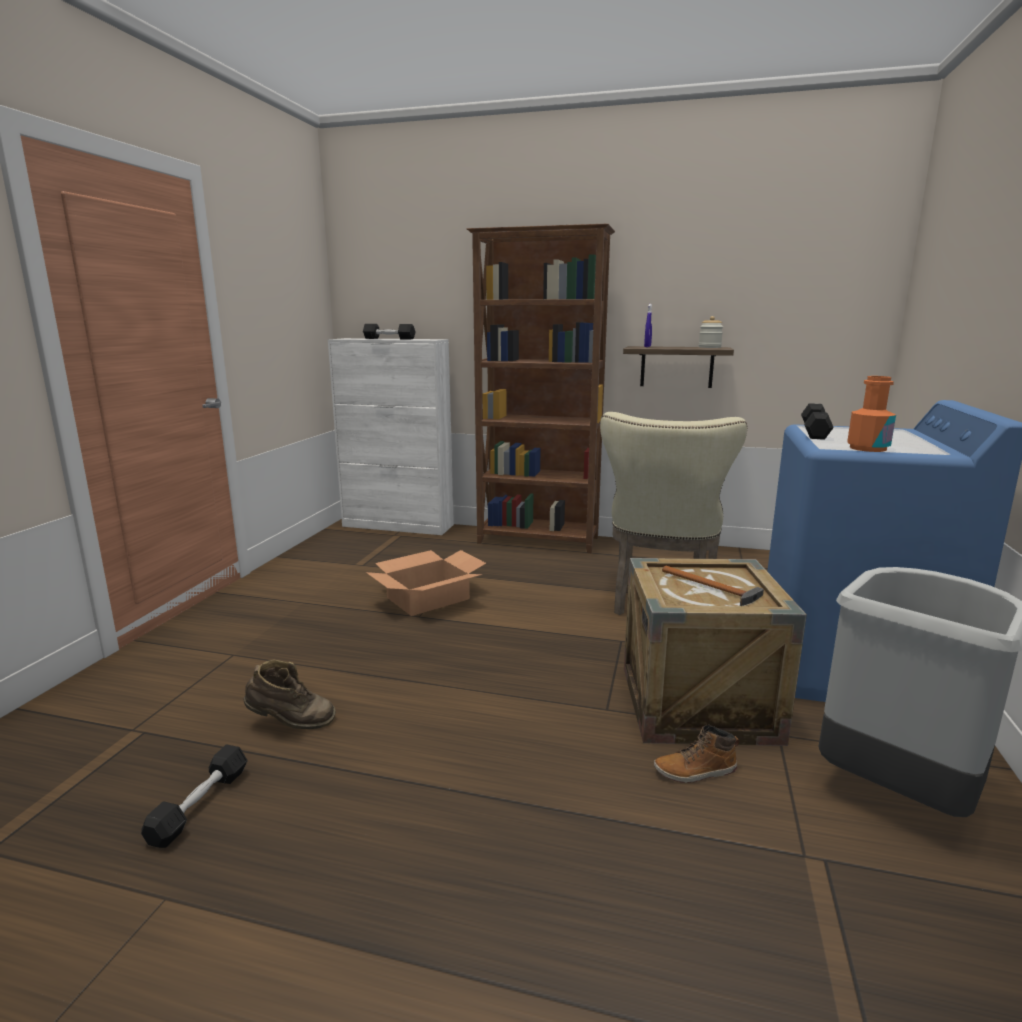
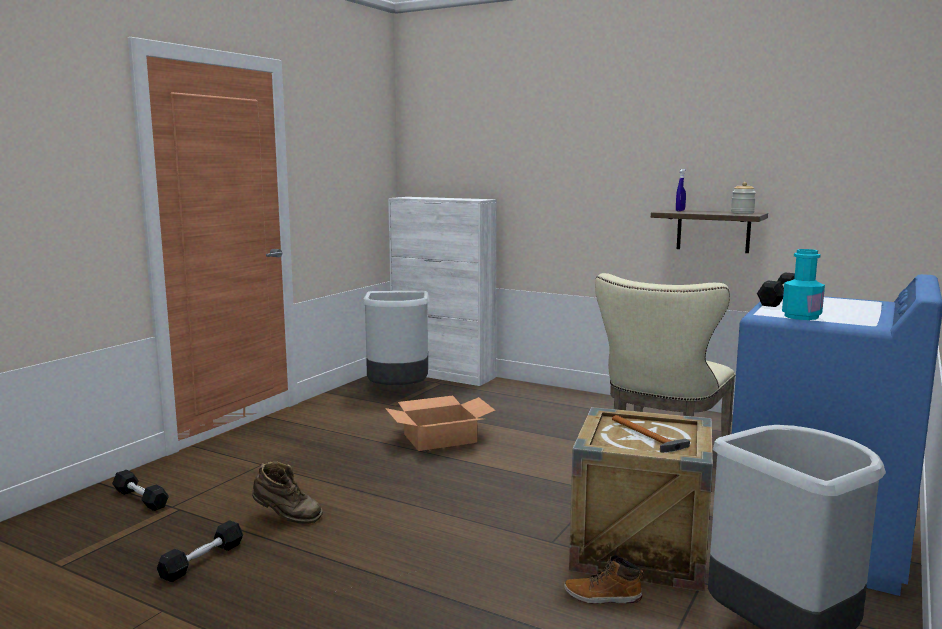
camera: 15 degrees right, 5 degrees down
black dumbbell [363,324,416,340] -> black dumbbell moved to [112,470,169,511]
brown bookcase [467,223,615,553] -> none
orange bottle [847,376,896,452] -> turquoise bottle [782,249,825,320]
none -> grey trash can [363,291,430,385]

